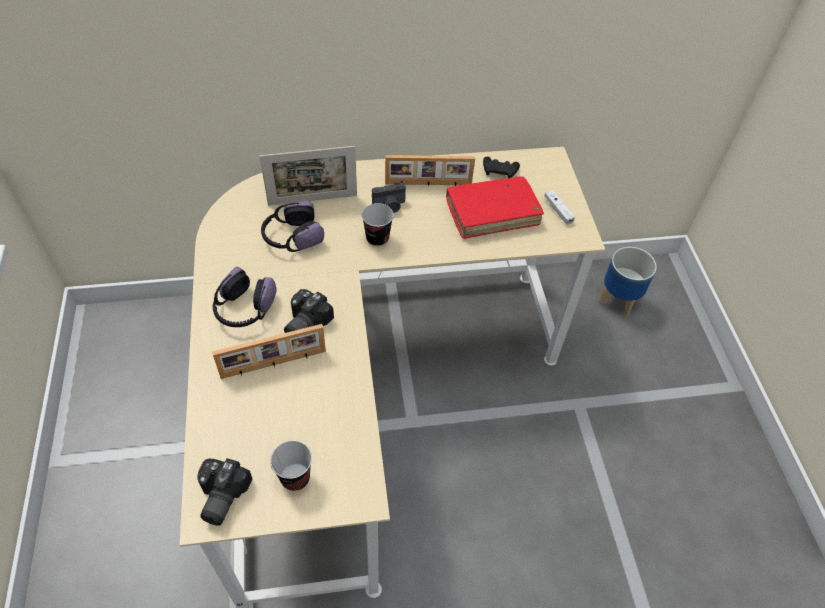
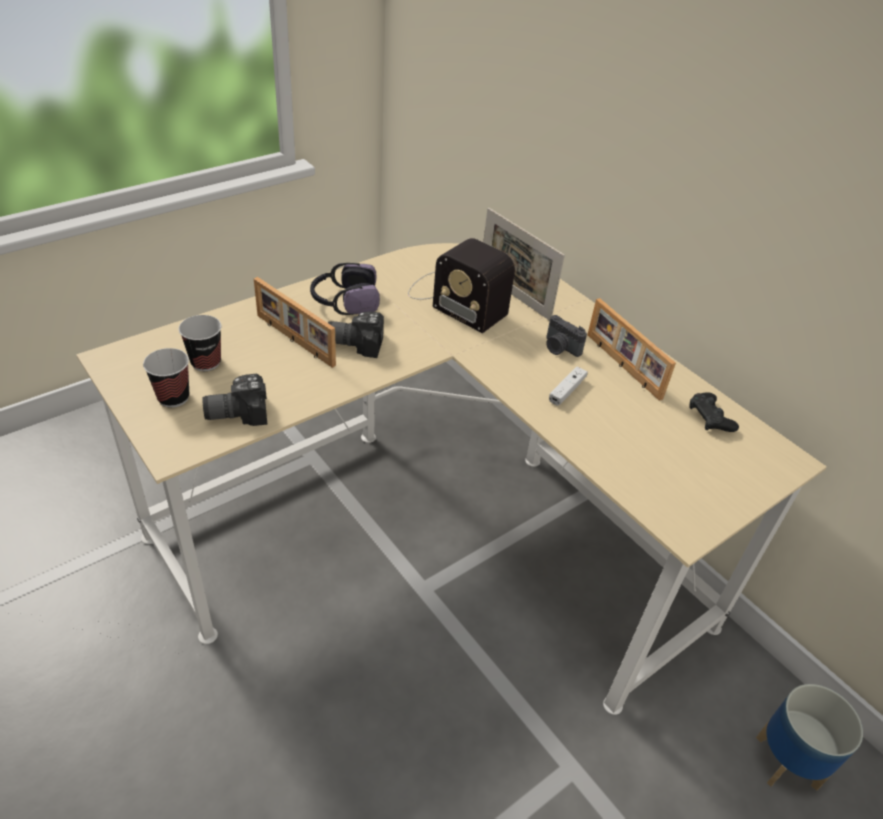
camera: 60 degrees right, 10 degrees down
camera [197,458,252,526] -> camera moved to [202,374,267,426]
headphones [261,201,324,252] -> radio [408,238,515,333]
cup [362,203,394,247] -> cup moved to [179,315,221,371]
red book [446,177,544,239] -> none
white game controller [544,190,575,224] -> white game controller moved to [549,367,588,406]

